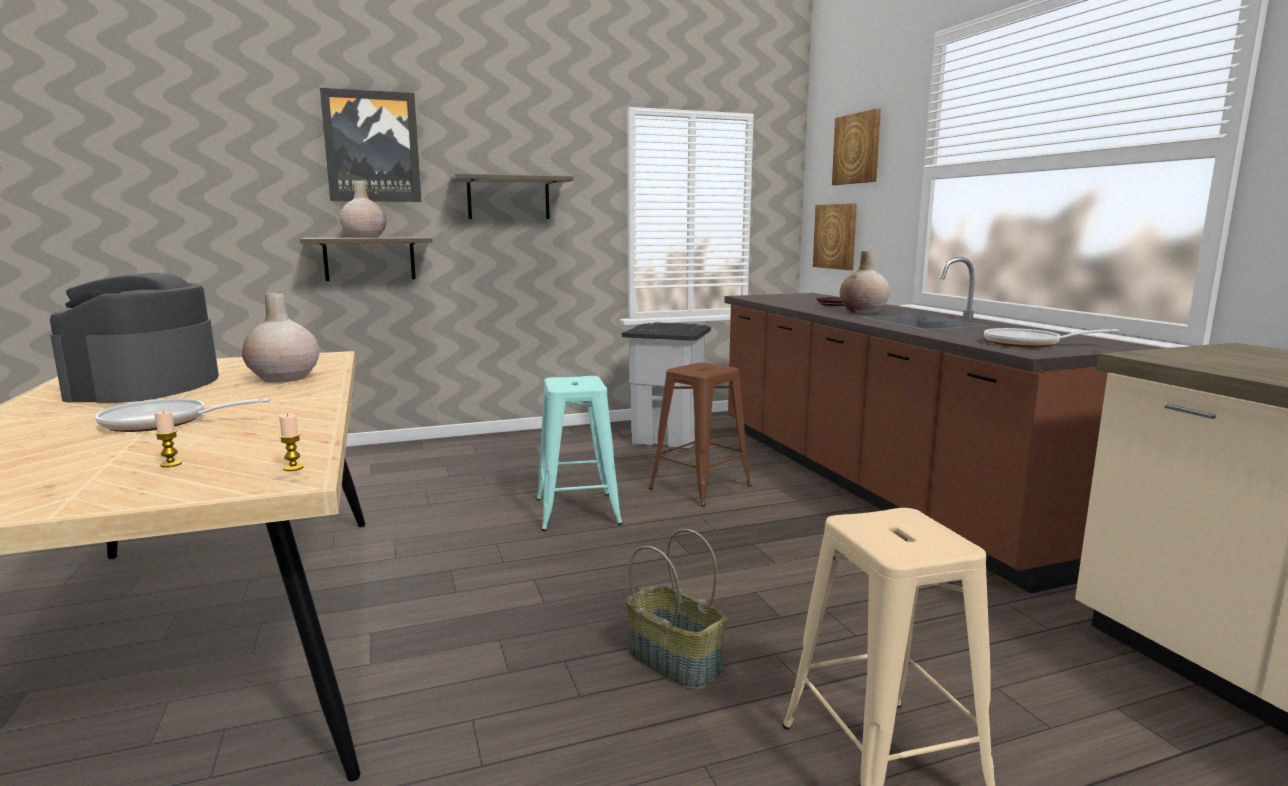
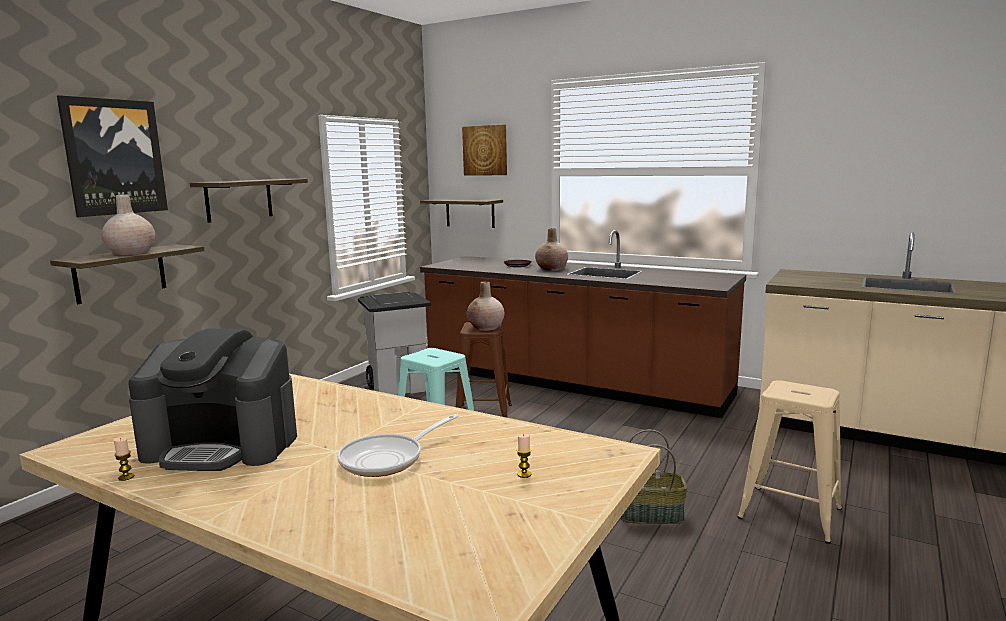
camera: 40 degrees left, 0 degrees up
coffee machine [50,273,219,403] -> coffee machine turned 45 degrees counterclockwise [129,329,297,471]
beige vase [242,292,319,383] -> beige vase moved to [467,281,505,331]
candle [279,413,304,471] -> candle moved to [114,437,134,481]
picture [813,203,857,270] -> shelf [420,199,503,228]
frying pan [984,328,1119,347] -> none

